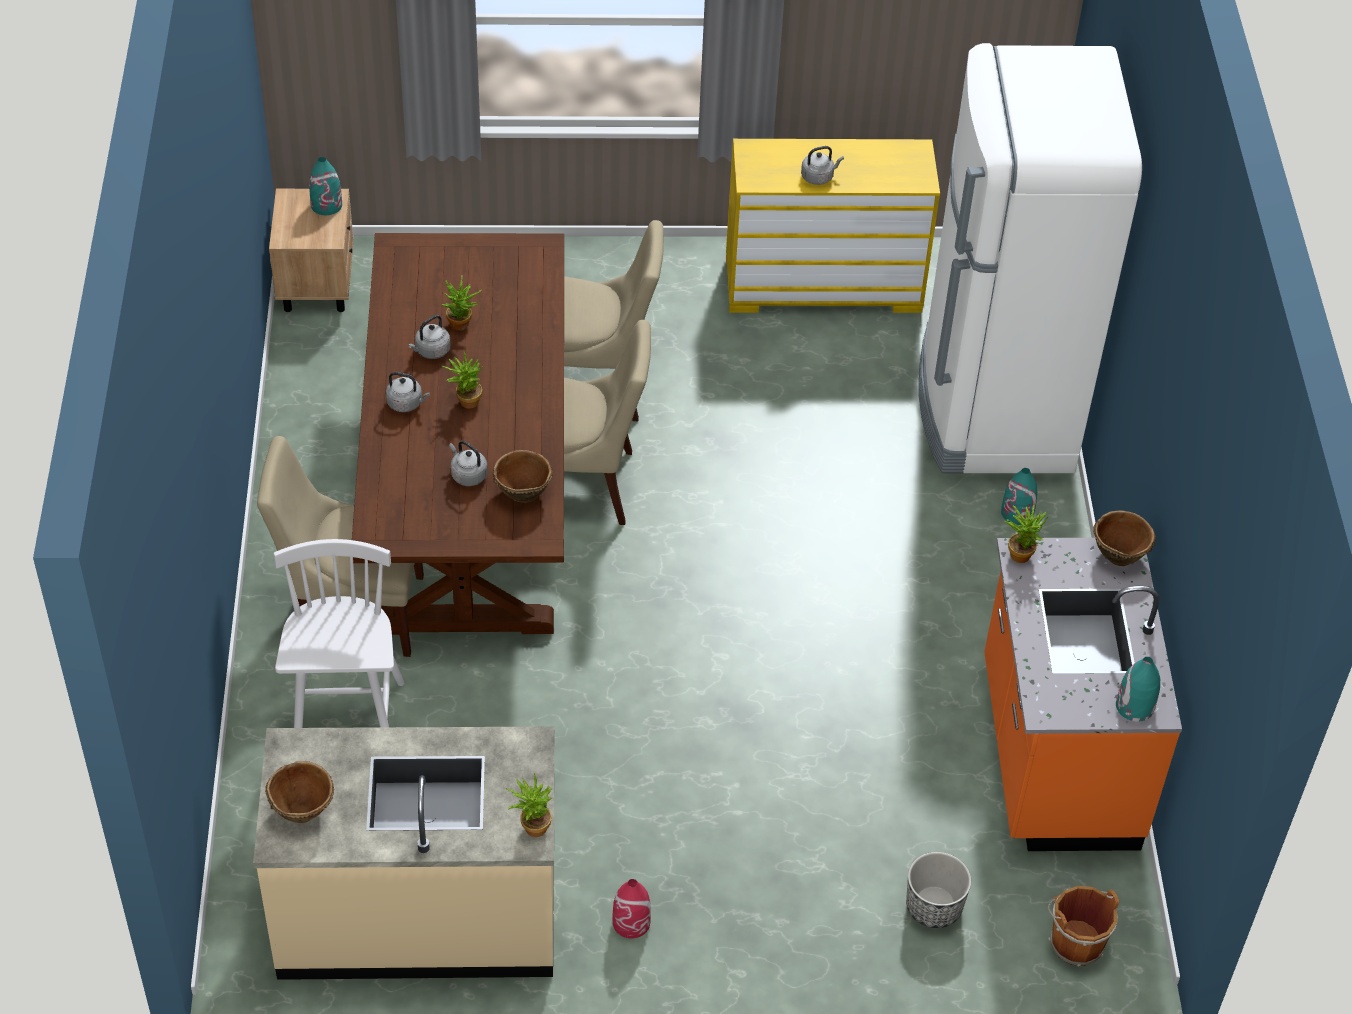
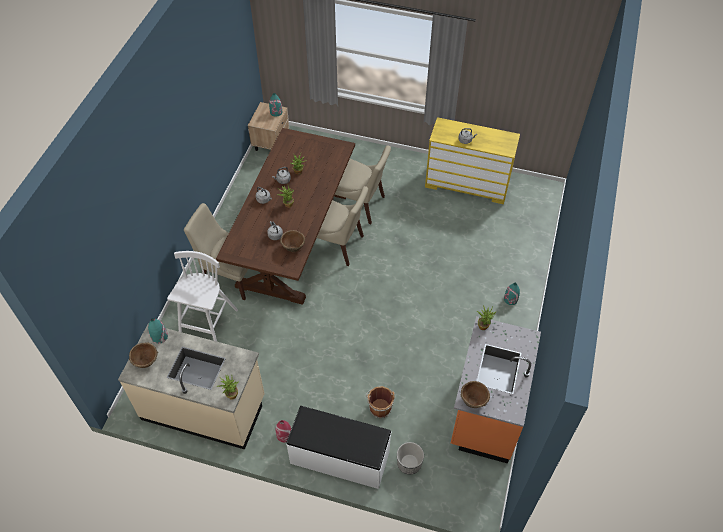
camera: 20 degrees right, 5 degrees up
white fridge [918,43,1142,474] -> none
brown bucket [1048,886,1119,967] -> brown bucket moved to [366,386,395,418]
brown bowl [1093,510,1156,566] -> brown bowl moved to [461,381,490,408]
turquoise vase [1116,657,1160,722] -> turquoise vase moved to [148,318,168,344]
none -> white bench [286,406,391,489]

